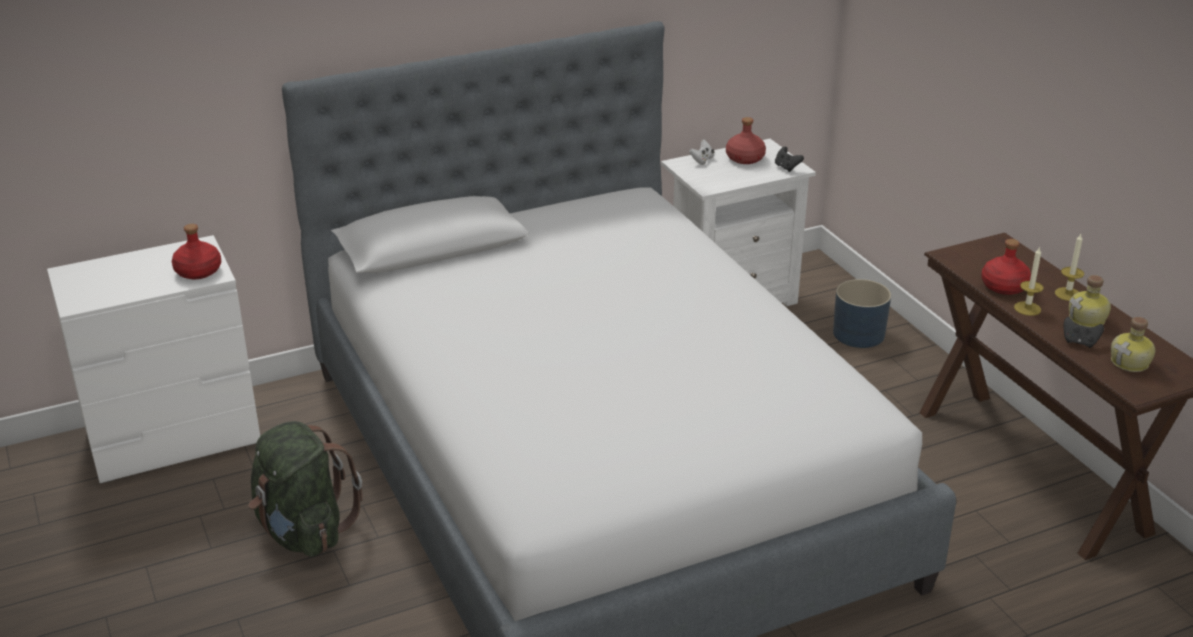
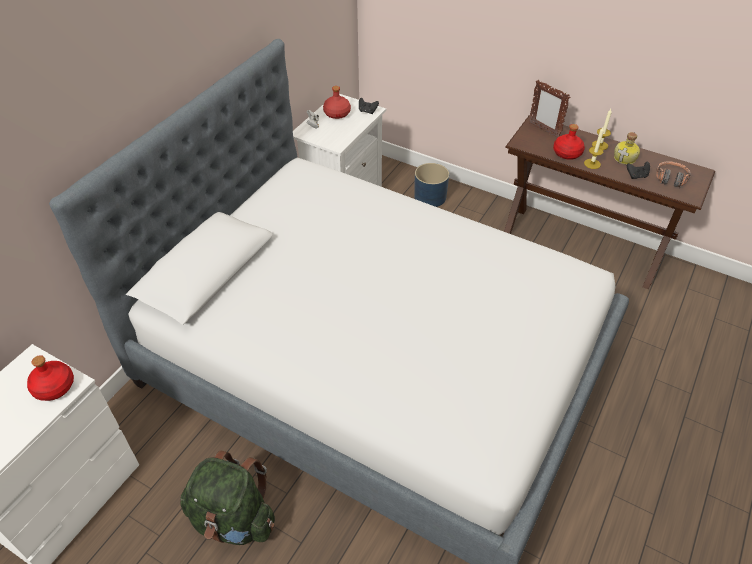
camera: 35 degrees left, 15 degrees up
bottle [1111,317,1155,372] -> headphones [656,162,691,188]
none -> picture frame [529,80,570,138]

